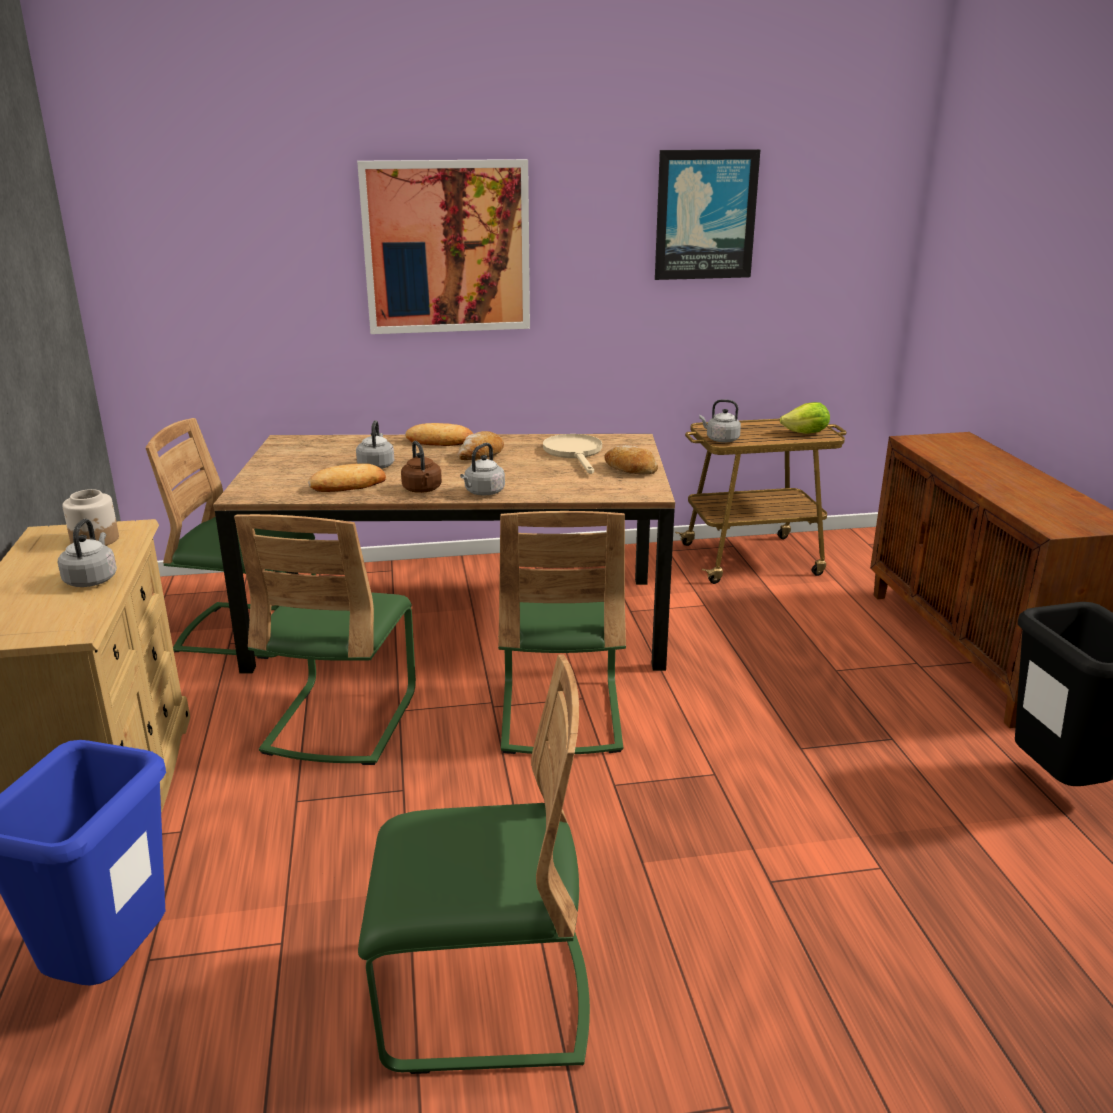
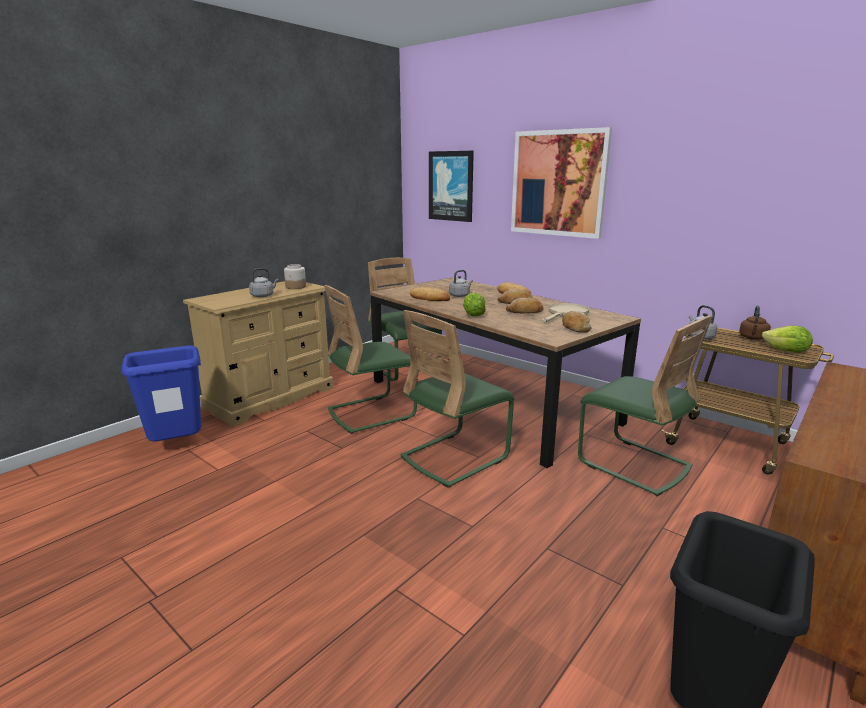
camera: 50 degrees right, 5 degrees down
green chair [358,655,590,1074] -> green chair moved to [578,315,713,496]
brown kettle [401,441,442,493] -> brown kettle moved to [739,306,771,340]
grey kettle [460,443,505,496] -> lettuce [463,293,486,316]
picture [655,149,760,280] -> picture moved to [429,151,474,222]
none -> bread [506,298,543,314]

